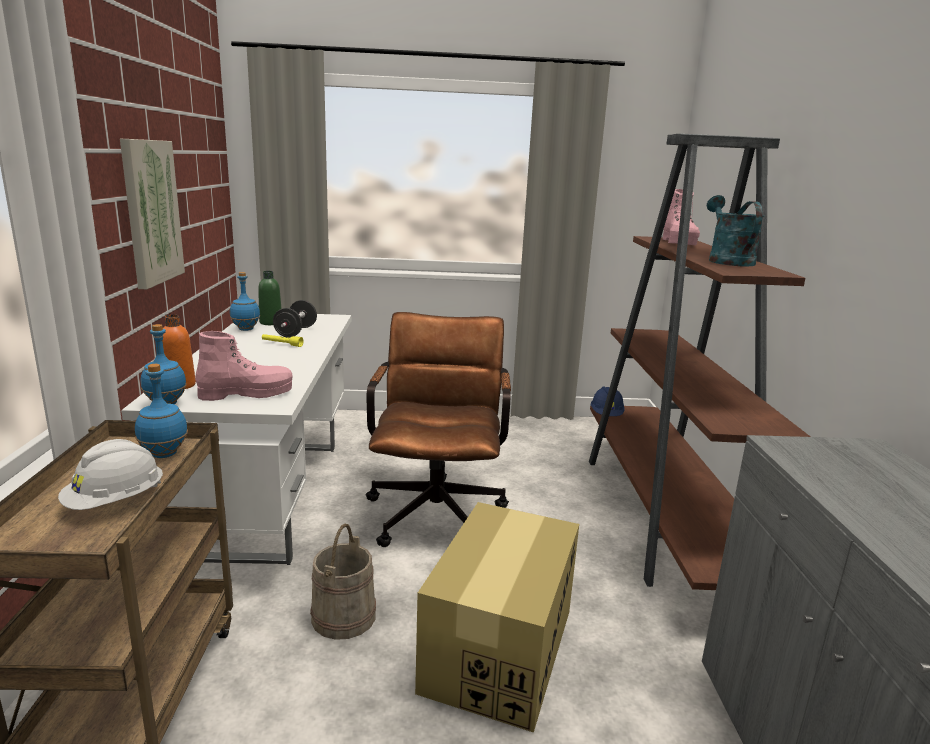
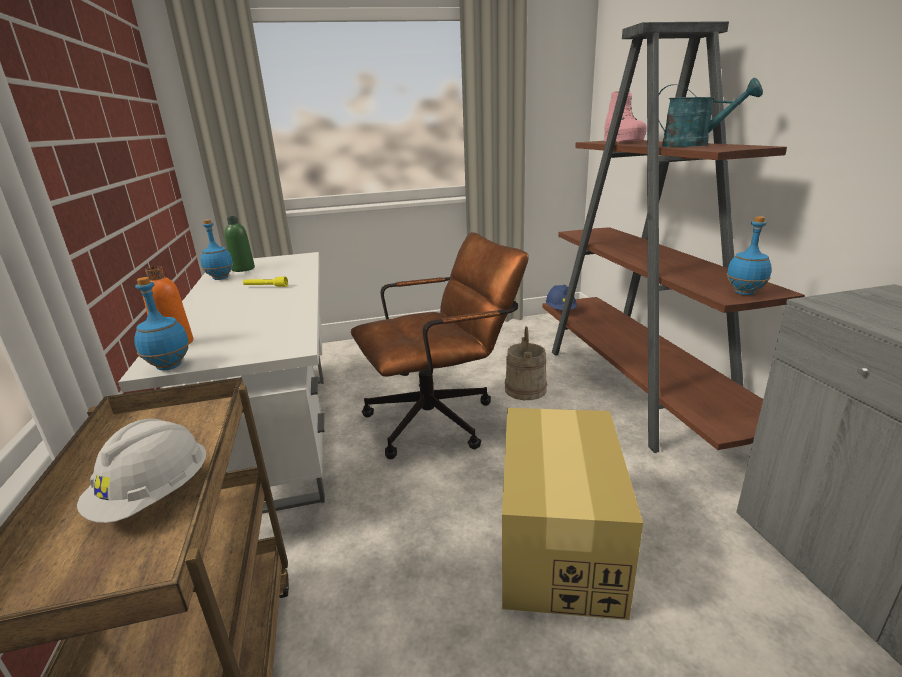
camera: 10 degrees left, 5 degrees up
picture [120,139,185,289] -> none
blue bottle [135,364,188,458] -> blue bottle moved to [726,216,772,295]
pink boot [195,331,292,401] -> none
black dumbbell [273,300,317,337] -> none
beige bucket [310,524,376,640] -> beige bucket moved to [505,326,547,400]
brown office chair [366,312,511,547] -> brown office chair turned 75 degrees clockwise [351,232,529,459]
turquoise watering can [707,195,764,267] -> turquoise watering can turned 135 degrees clockwise [659,78,763,147]

